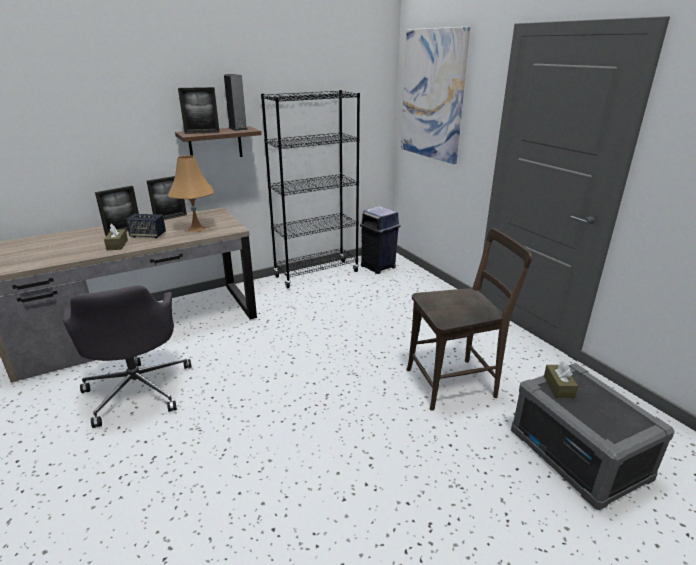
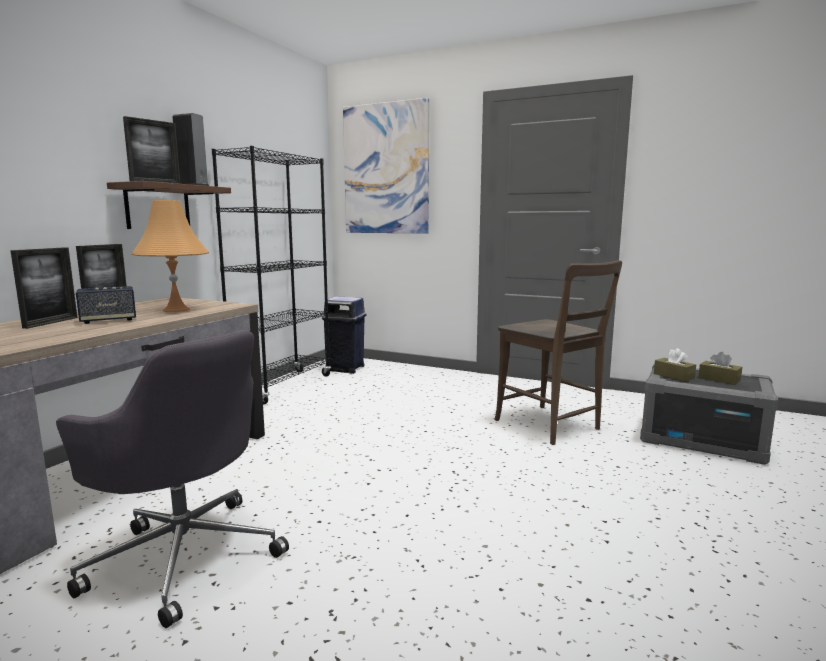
camera: 35 degrees left, 15 degrees down
brown tissue box [104,223,128,250] -> brown tissue box moved to [698,352,742,385]
brown chair [406,228,533,411] -> brown chair turned 105 degrees clockwise [494,260,622,445]

